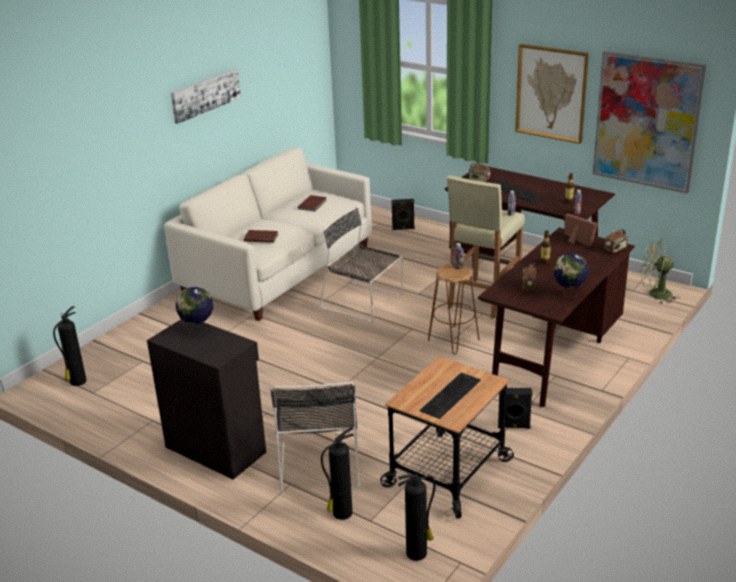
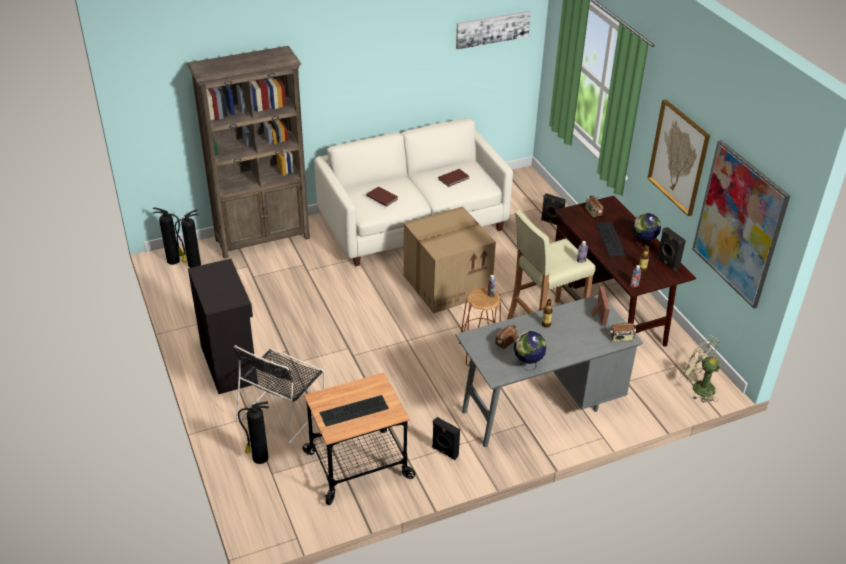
camera: 30 degrees right, 10 degrees up
picture [171,69,241,124] -> picture moved to [456,11,531,50]
globe [176,287,213,335] -> globe moved to [632,213,661,248]
black chair [320,206,403,322] -> cardboard box [404,206,496,313]
fire extinguisher [398,474,436,561] -> fire extinguisher moved to [153,207,183,265]
brown desk [478,227,635,407] -> grey desk [455,295,643,447]
none -> brown bookcase [187,46,310,259]
none -> black speaker [657,227,686,271]

